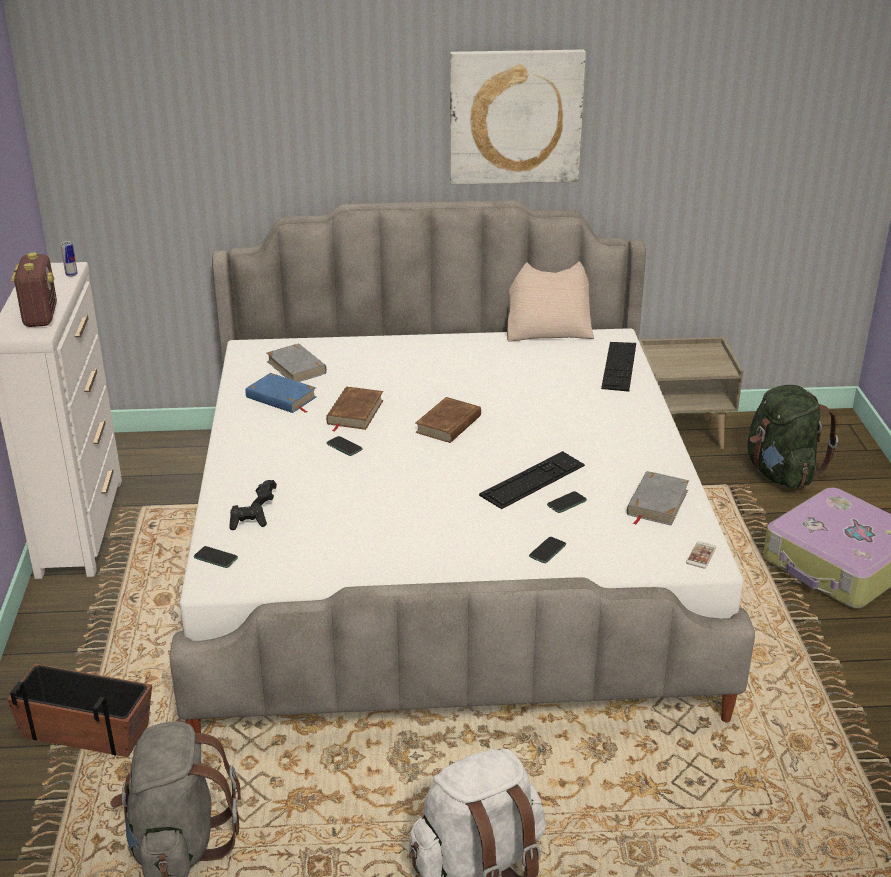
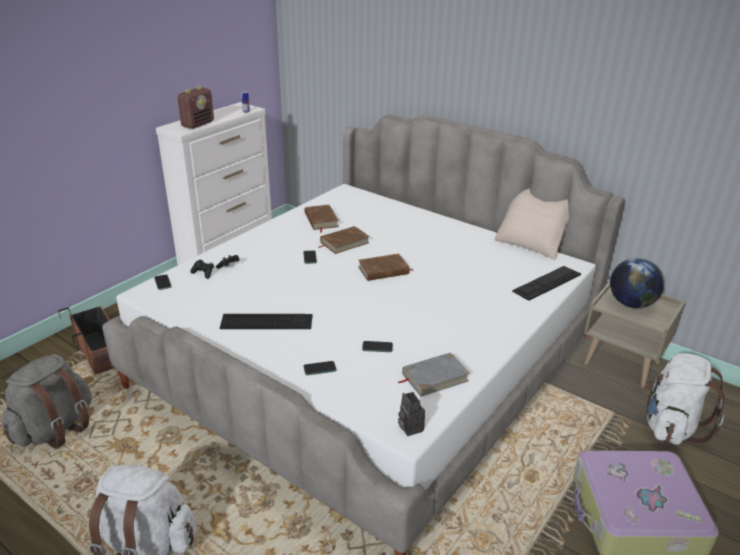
camera: 40 degrees right, 0 degrees up
blue book [245,373,316,413] -> brown book [305,205,339,233]
grey book [267,343,327,382] -> none
picture [450,50,586,185] -> none
keyboard [479,451,585,509] -> keyboard moved to [219,314,312,329]
phone [686,541,717,568] -> camera [398,392,425,436]
green backpack [747,385,838,488] -> white backpack [644,353,725,445]
none -> globe [610,258,664,308]

